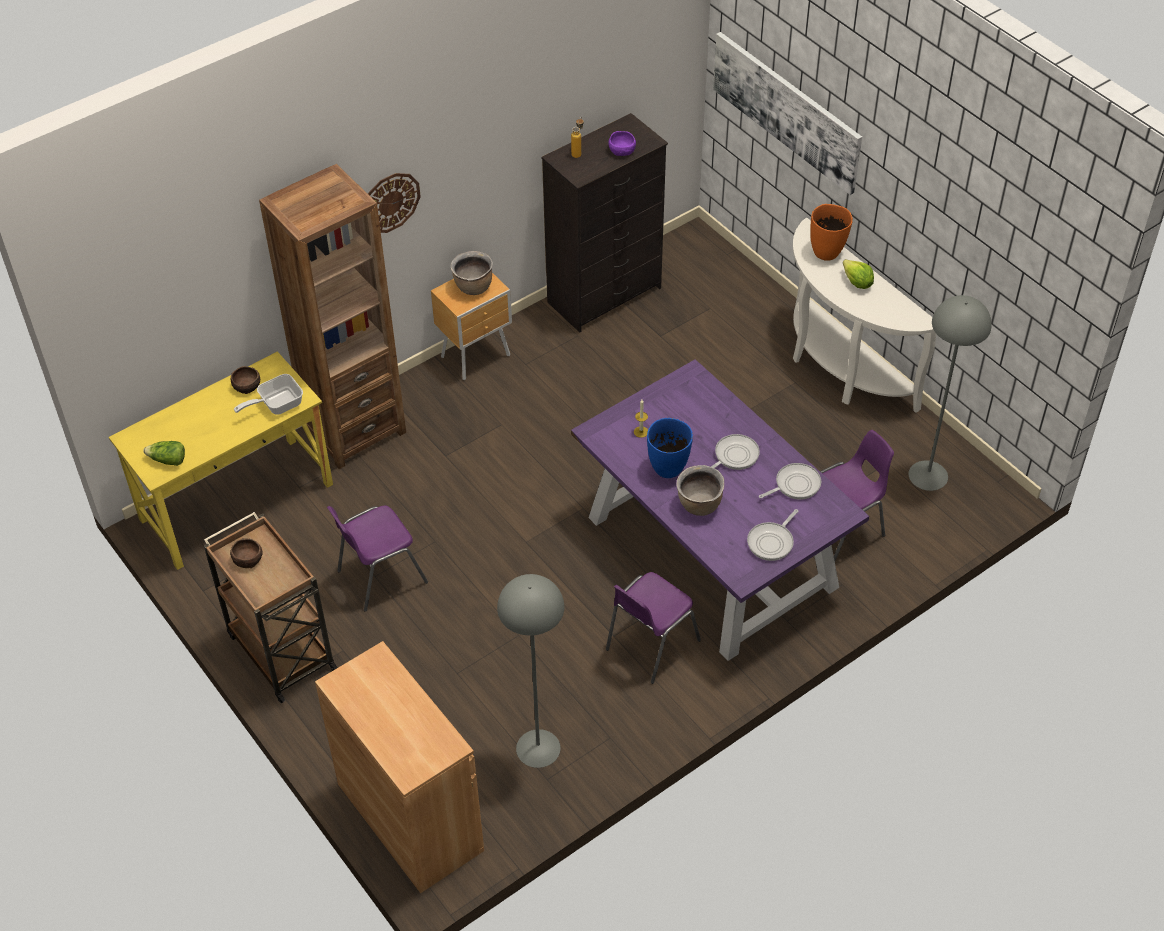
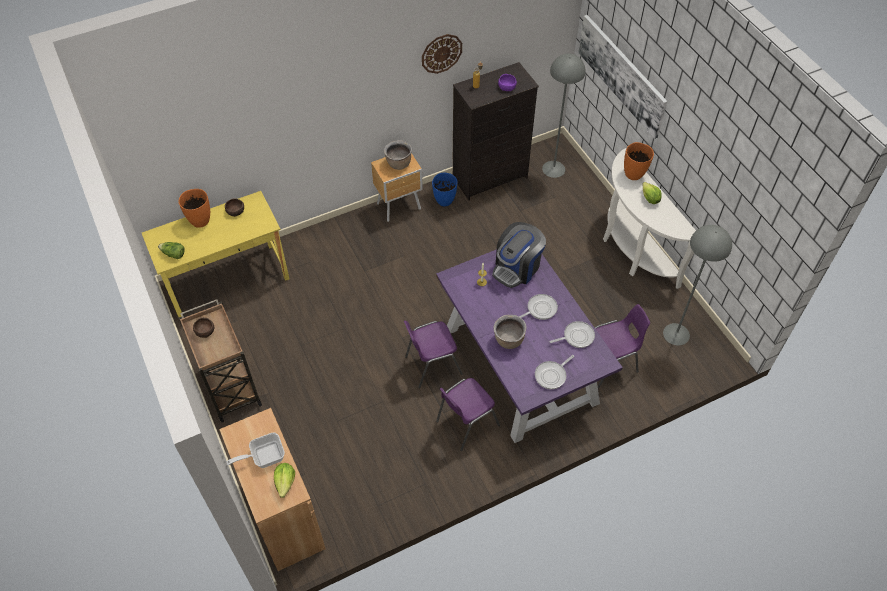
camera: 10 degrees right, 5 degrees up
frying pan [234,374,303,415] -> frying pan moved to [226,432,285,468]
brown bookcase [259,164,406,469] -> none
purple chair [327,506,428,612] -> purple chair moved to [404,320,463,388]
wall clock [368,173,421,233] -> wall clock moved to [422,34,462,74]
grey floor lamp [497,574,564,768] -> grey floor lamp moved to [542,54,586,178]
blue vase [647,418,693,478] -> blue vase moved to [432,172,457,206]
none -> orange vase [178,189,210,228]
none -> lettuce [274,463,295,498]
none -> coffee machine [492,222,546,288]

